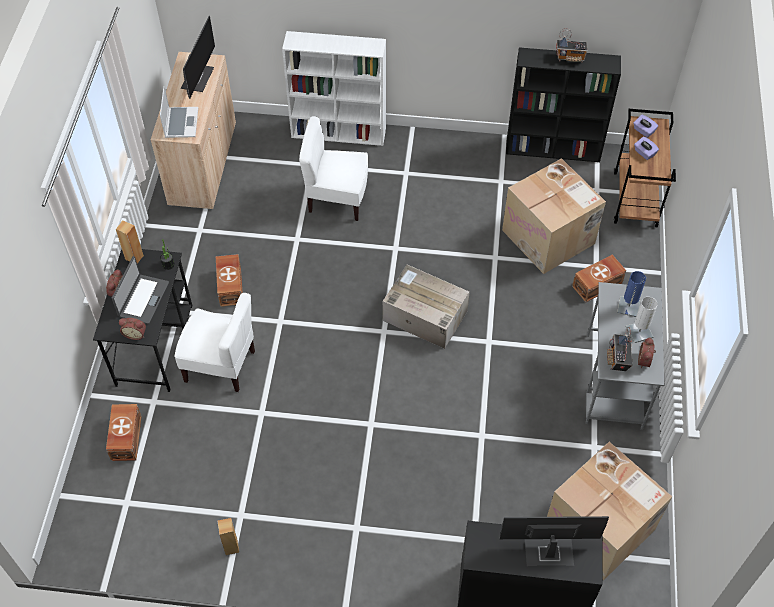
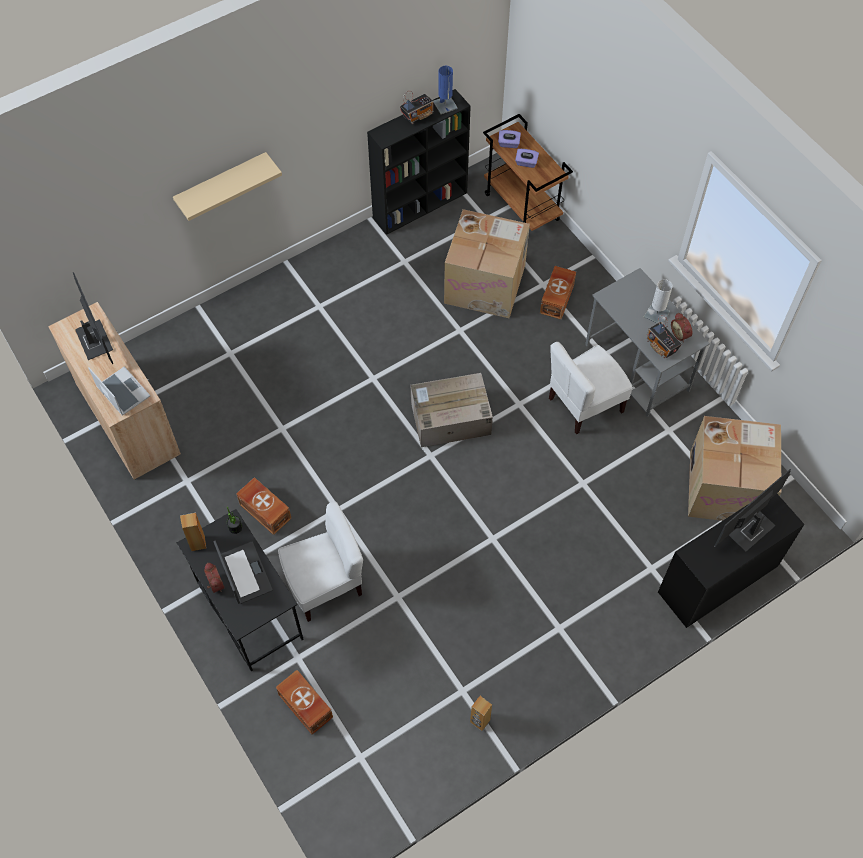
camera: 40 degrees left, 5 degrees up
alarm clock [119,318,146,340] -> none
white bookcase [282,31,386,146] -> none
white chair [299,116,368,221] -> white chair moved to [549,342,633,435]
blue table lamp [617,271,646,317] -> blue table lamp moved to [433,66,458,114]
none -> beige shelf [173,152,282,221]

